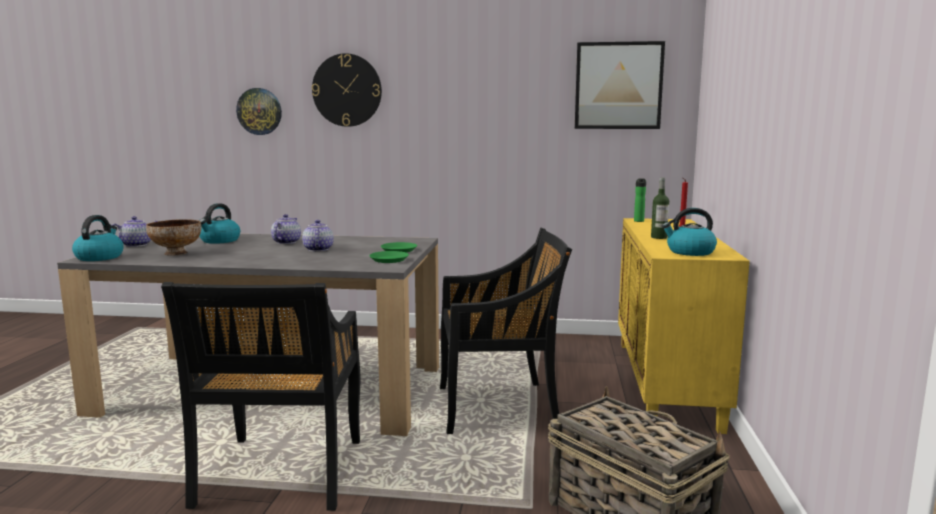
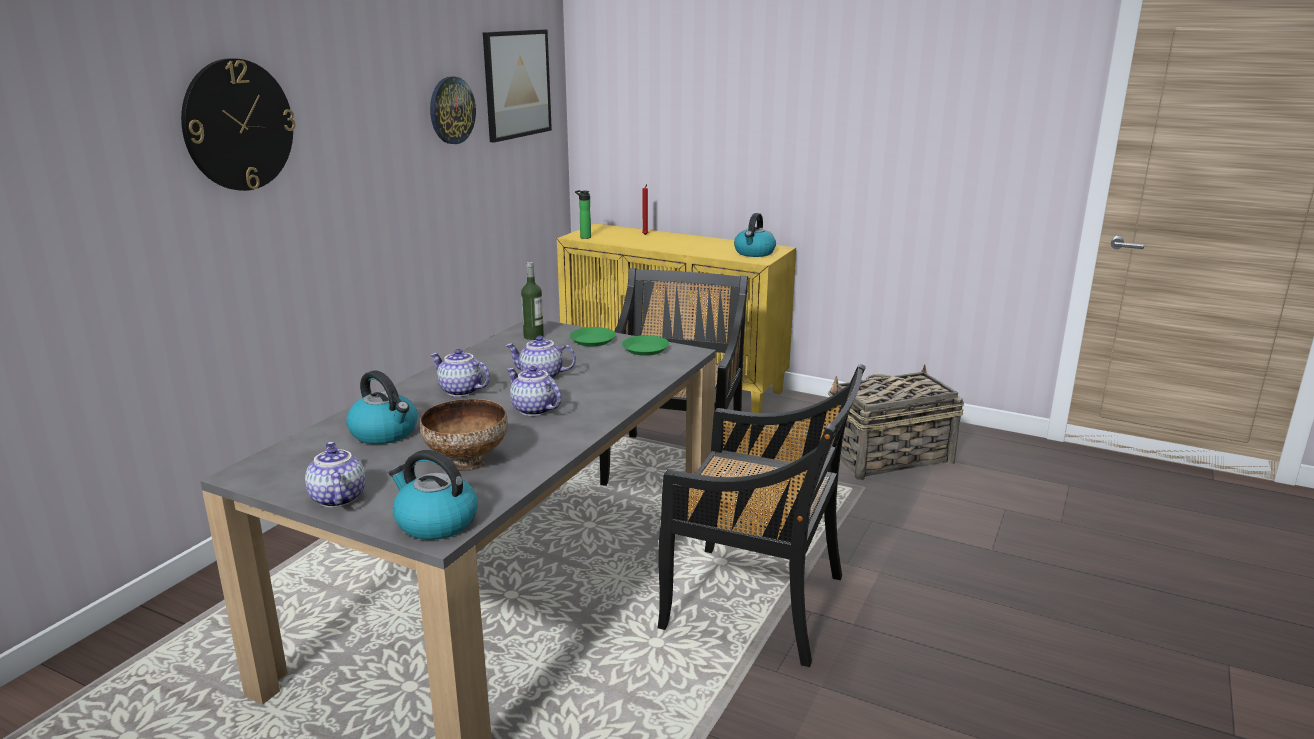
camera: 70 degrees left, 10 degrees up
wall clock [236,88,282,135] -> wall clock moved to [430,76,476,144]
bottle [651,178,669,239] -> bottle moved to [521,262,544,340]
none -> teapot [507,366,561,416]

